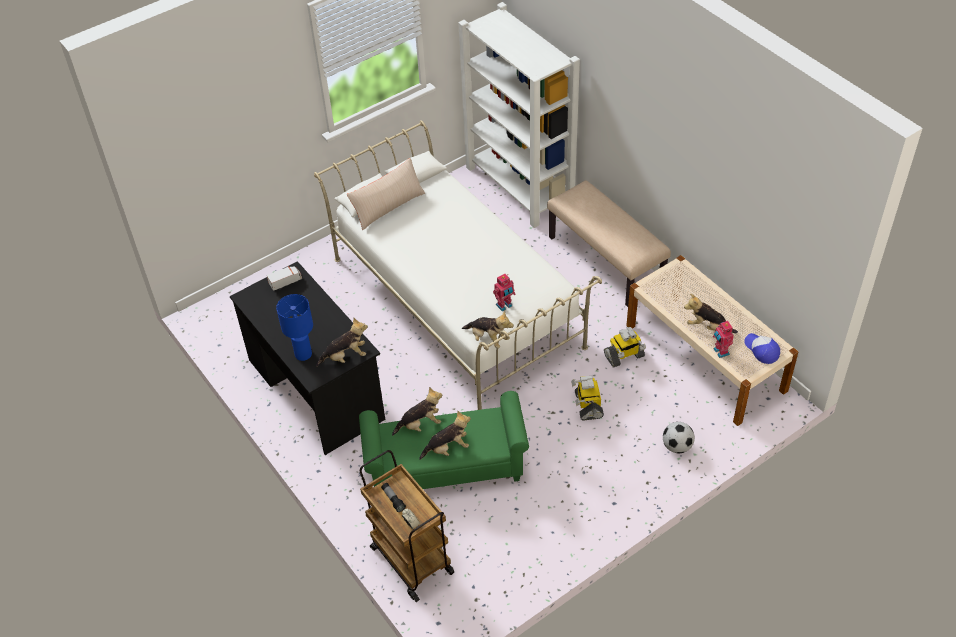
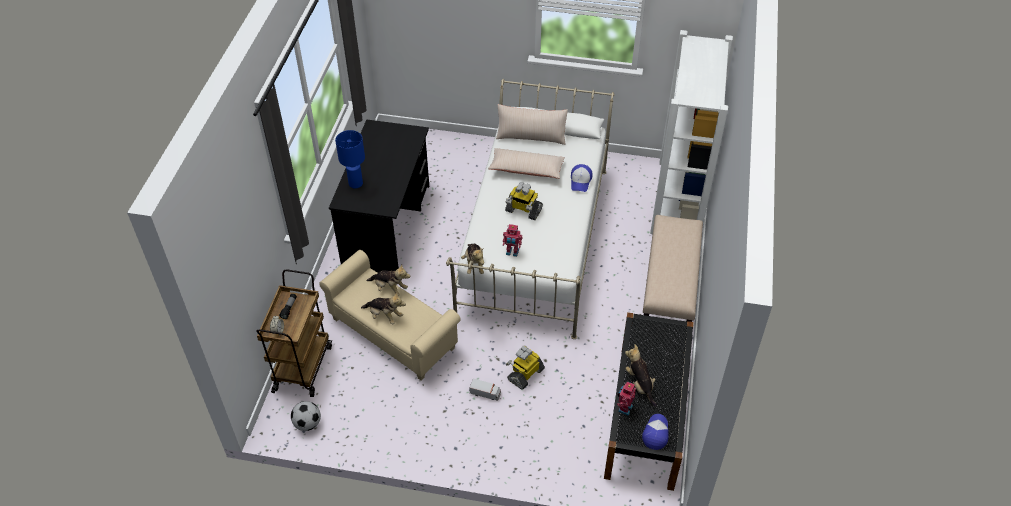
camera: 45 degrees right, 0 degrees up
toy truck [267,266,302,291] -> toy truck moved to [469,378,501,401]
plush toy [316,318,368,367] -> none
green ottoman [359,391,529,489] -> beige ottoman [319,250,461,381]
toy robot [604,327,646,368] -> toy robot moved to [505,182,543,220]
beige bench [626,255,799,426] -> black bench [604,312,694,491]
football [663,422,695,453] -> football moved to [291,401,321,431]
none -> beige pillow [488,148,565,179]
none -> cap [571,164,593,192]

